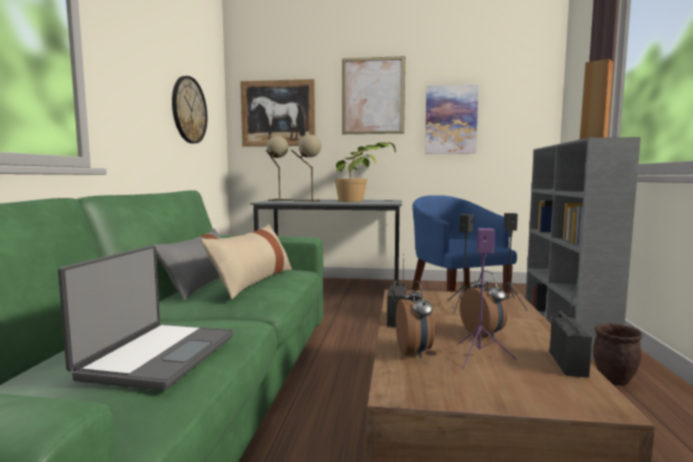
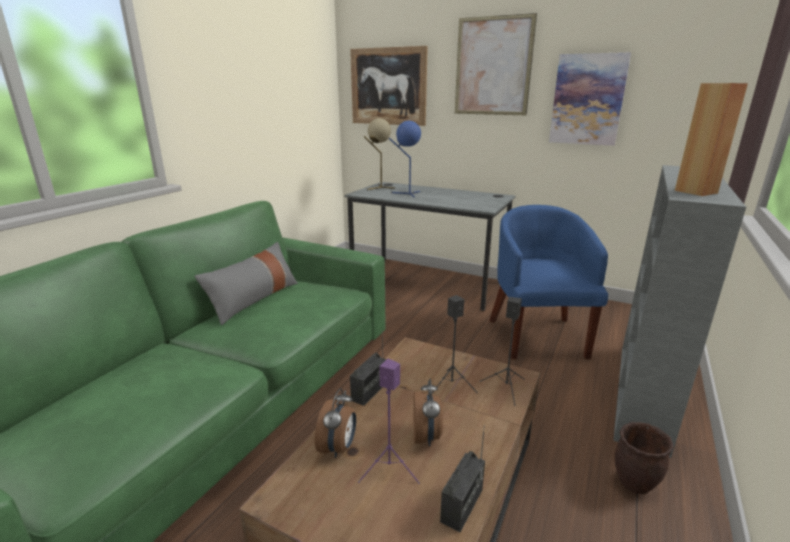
camera: 20 degrees right, 15 degrees up
laptop [58,245,234,391] -> none
wall clock [172,76,207,144] -> none
beige pillow [201,224,292,299] -> none
beige table lamp [291,135,321,202] -> blue table lamp [388,121,421,198]
potted plant [335,142,396,202] -> none

